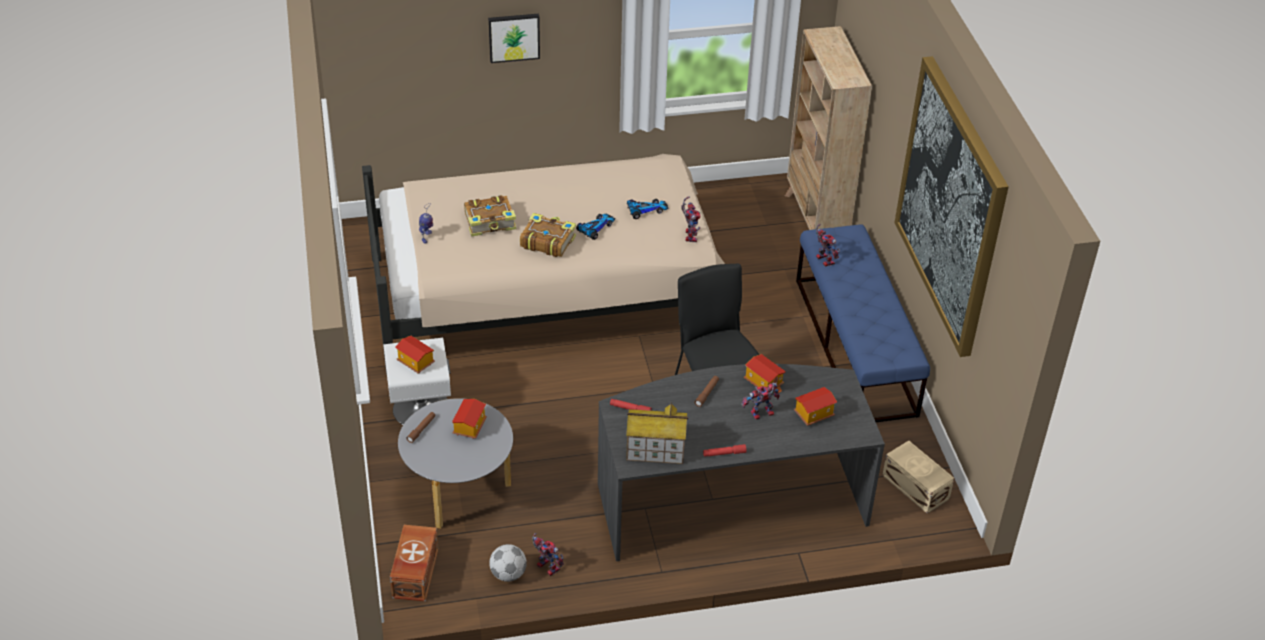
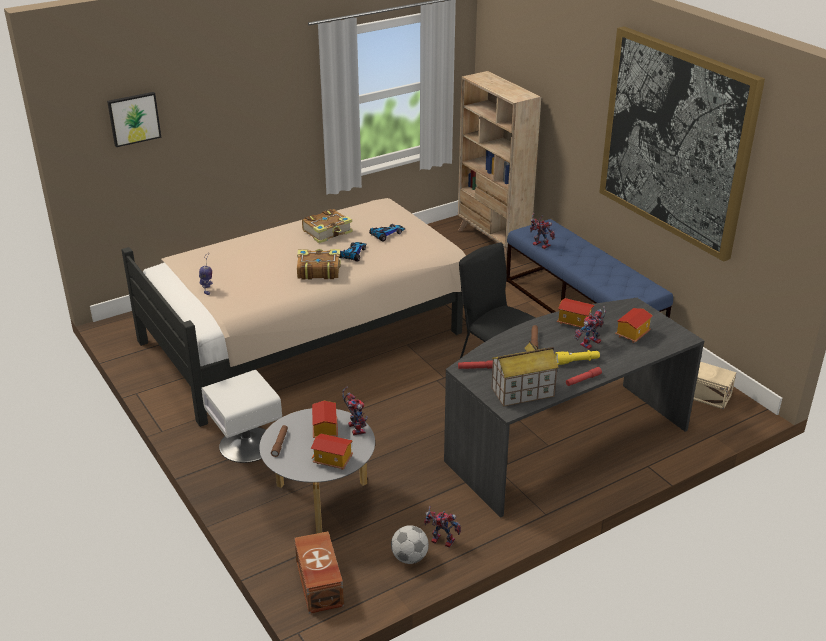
camera: 20 degrees left, 10 degrees down
toy house [395,336,435,373] -> toy house moved to [311,433,353,470]
book [464,195,516,237] -> book moved to [302,209,353,243]
picture [488,14,540,63] -> picture moved to [107,92,161,147]
toy robot [681,197,701,242] -> toy robot moved to [342,386,368,436]
none -> yellow flashlight [555,350,600,365]

